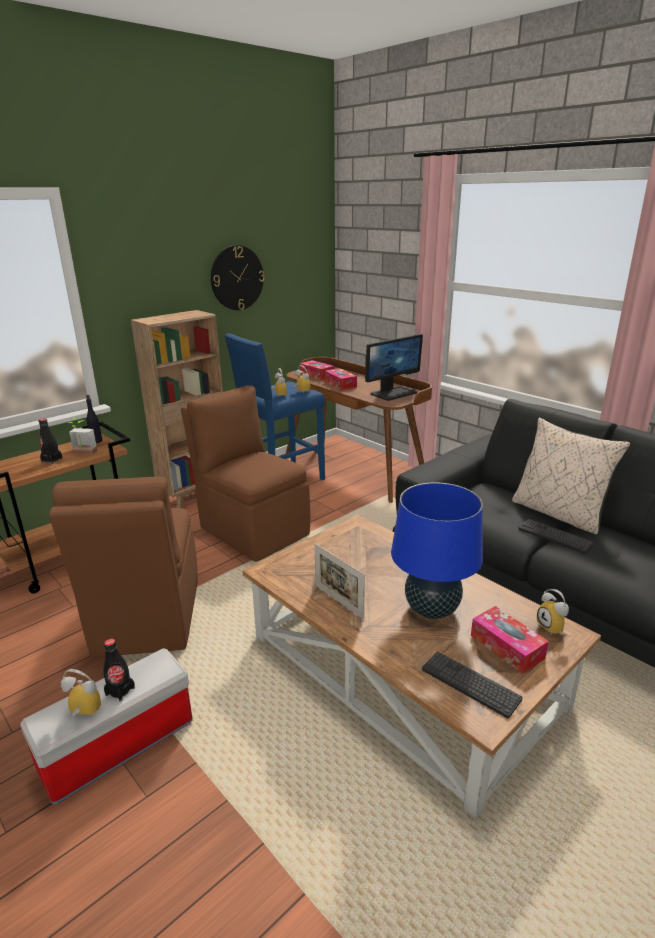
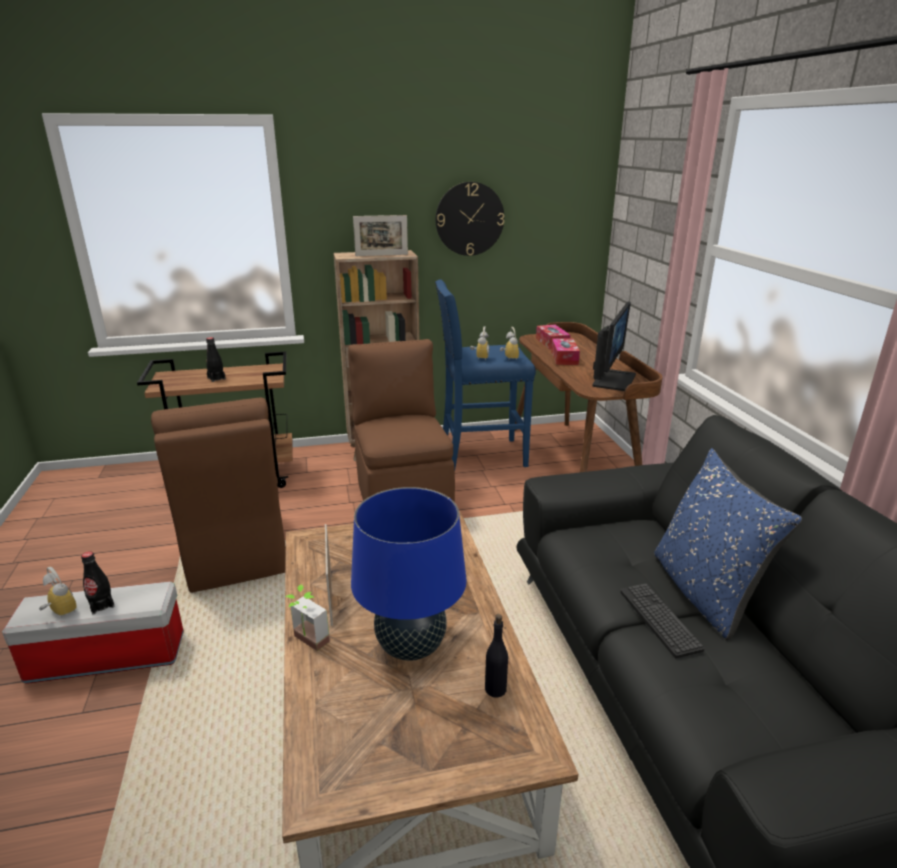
camera: 30 degrees right, 0 degrees up
brown chair [49,477,198,657] -> brown chair turned 45 degrees counterclockwise [151,398,286,593]
potted plant [68,417,97,455] -> potted plant moved to [285,584,330,651]
black bottle [86,395,102,443] -> black bottle moved to [485,614,508,698]
monitor [365,334,423,401] -> monitor turned 60 degrees counterclockwise [592,301,636,391]
keyboard [422,652,523,718] -> none
tissue box [471,606,549,674] -> none
beige pillow [512,417,630,535] -> blue pillow [654,448,802,640]
alarm clock [537,589,569,634] -> none
none -> picture frame [353,215,408,256]

